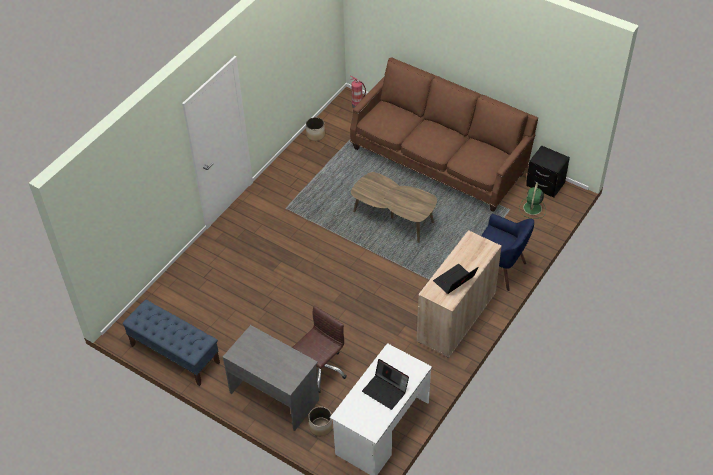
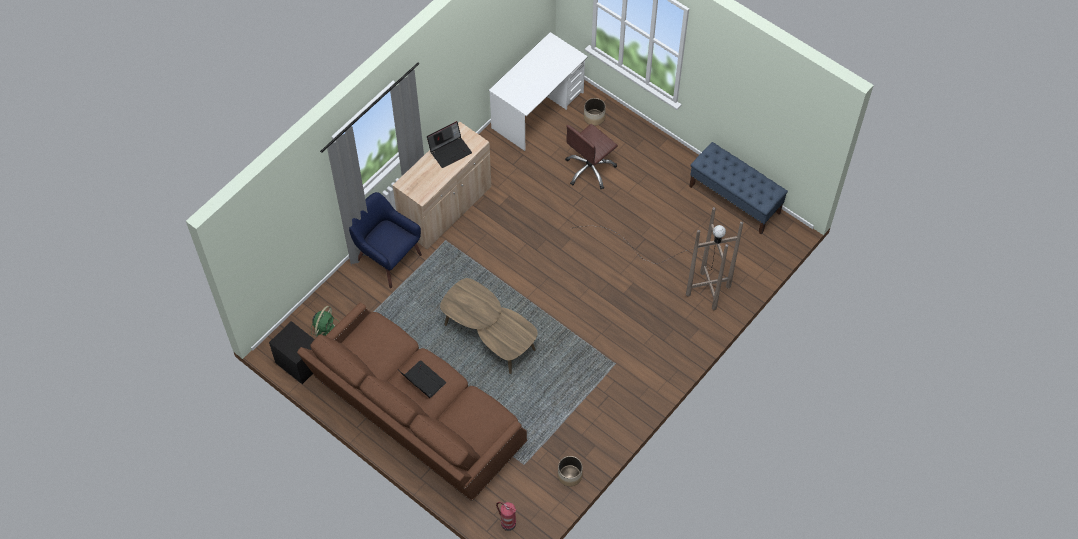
camera: 175 degrees left, 10 degrees up
grey desk [223,325,319,431] -> none
laptop [362,359,409,410] -> laptop moved to [398,360,446,398]
none -> brown floor lamp [570,207,743,310]

